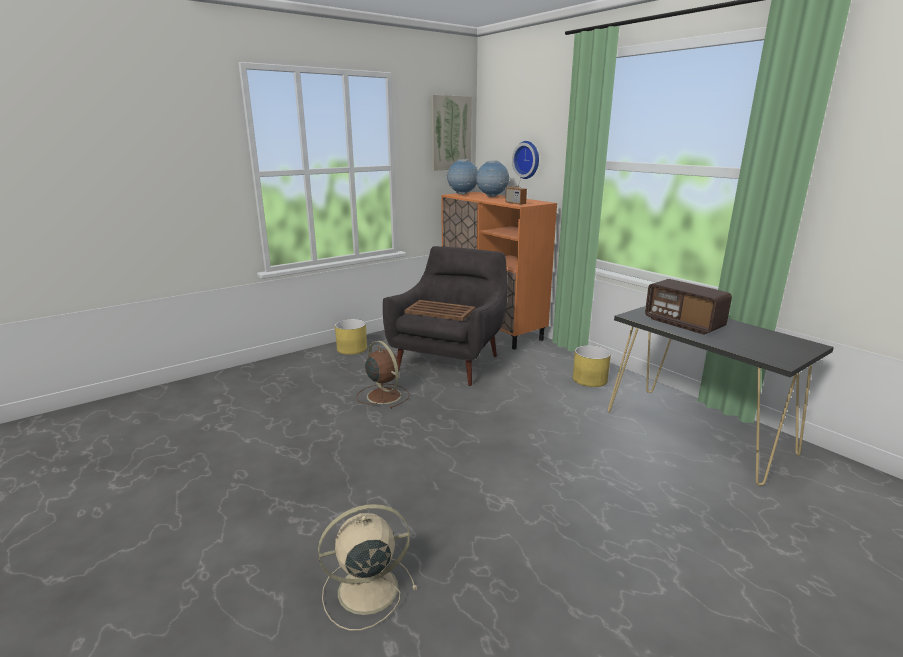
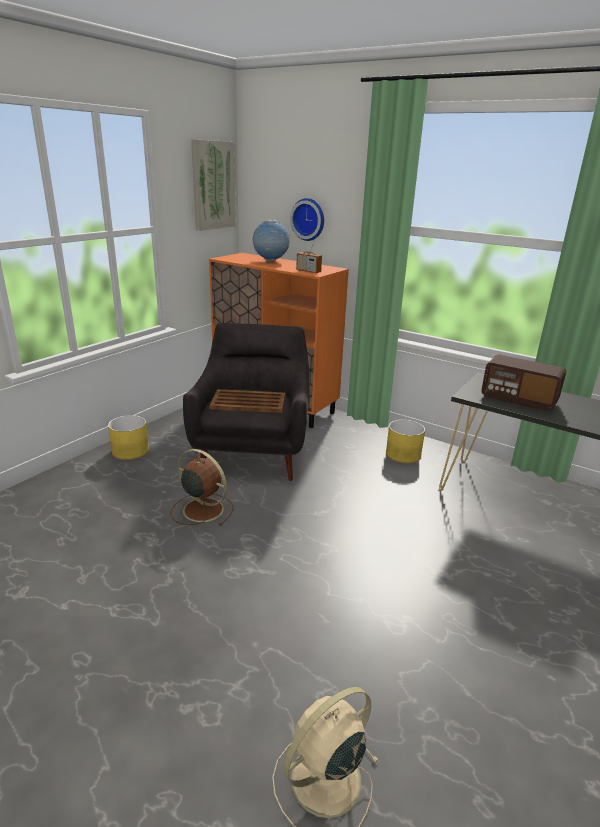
camera: 20 degrees left, 5 degrees up
globe [447,159,478,195] -> none

